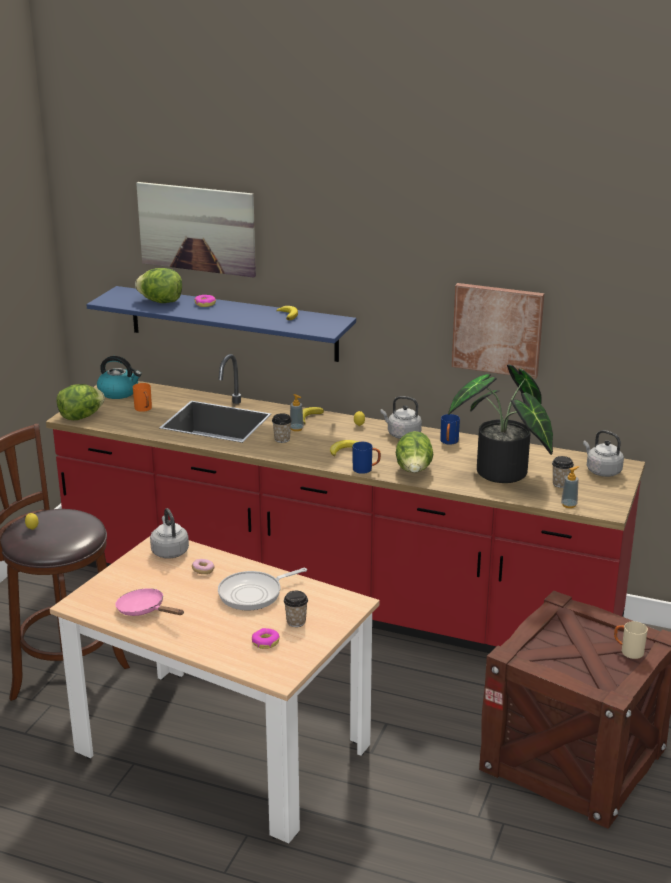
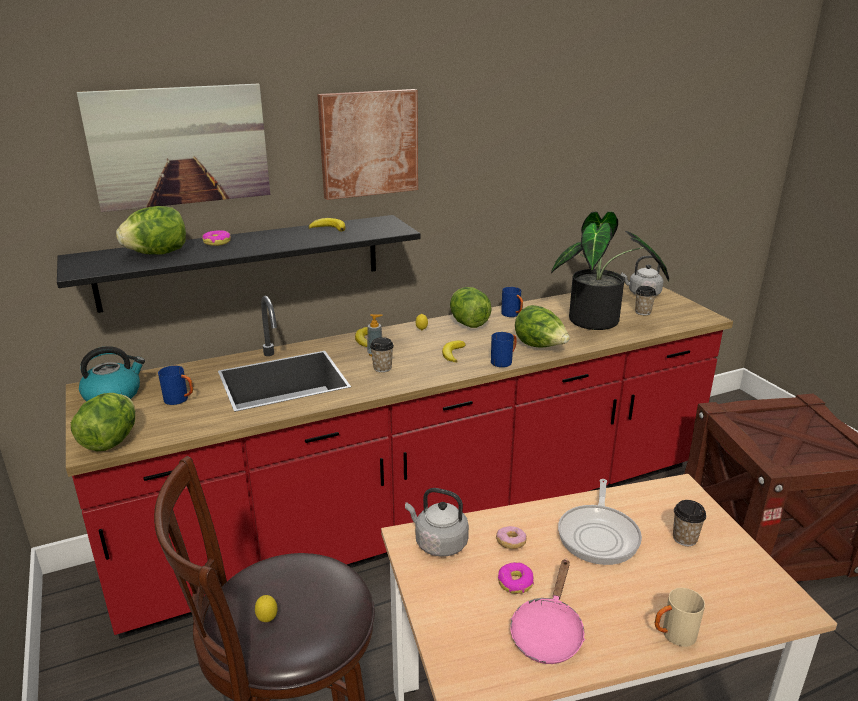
camera: 45 degrees left, 0 degrees up
blue shelf [86,286,356,362] -> black shelf [57,215,420,313]
pink frying pan [115,588,184,616] -> pink frying pan turned 60 degrees counterclockwise [510,559,585,664]
orange mug [133,383,152,412] -> blue mug [158,366,193,405]
donut [252,628,280,649] -> donut moved to [498,562,534,594]
grey kettle [381,396,422,439] -> lettuce [450,287,492,328]
picture [452,283,544,379] -> picture moved to [317,89,418,200]
soap dispenser [561,466,579,508] -> none
beige mug [614,621,648,659] -> beige mug moved to [655,588,705,647]

